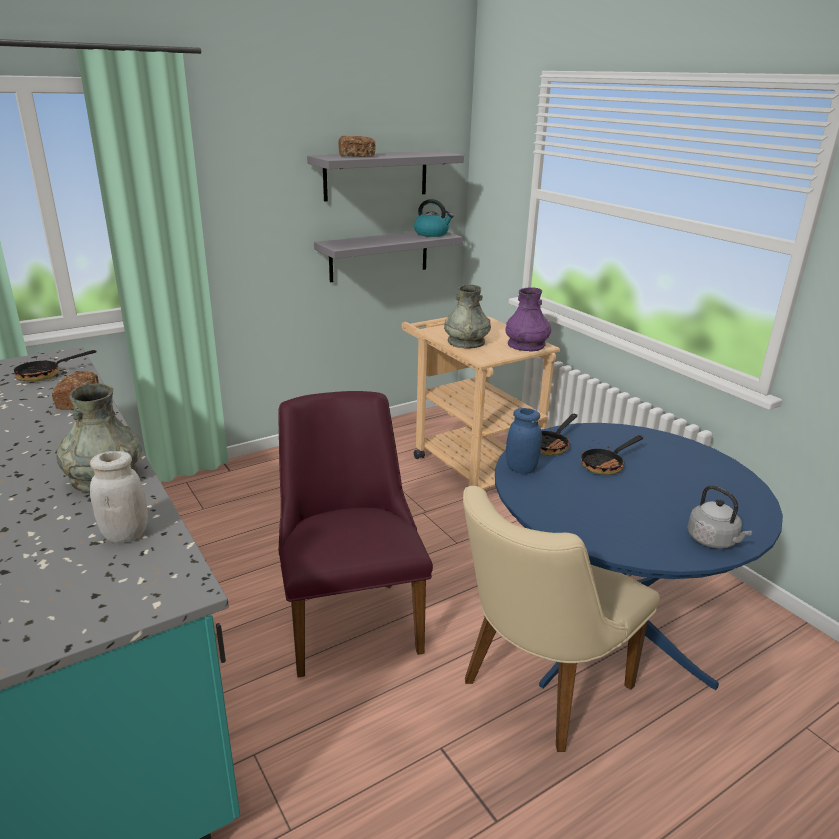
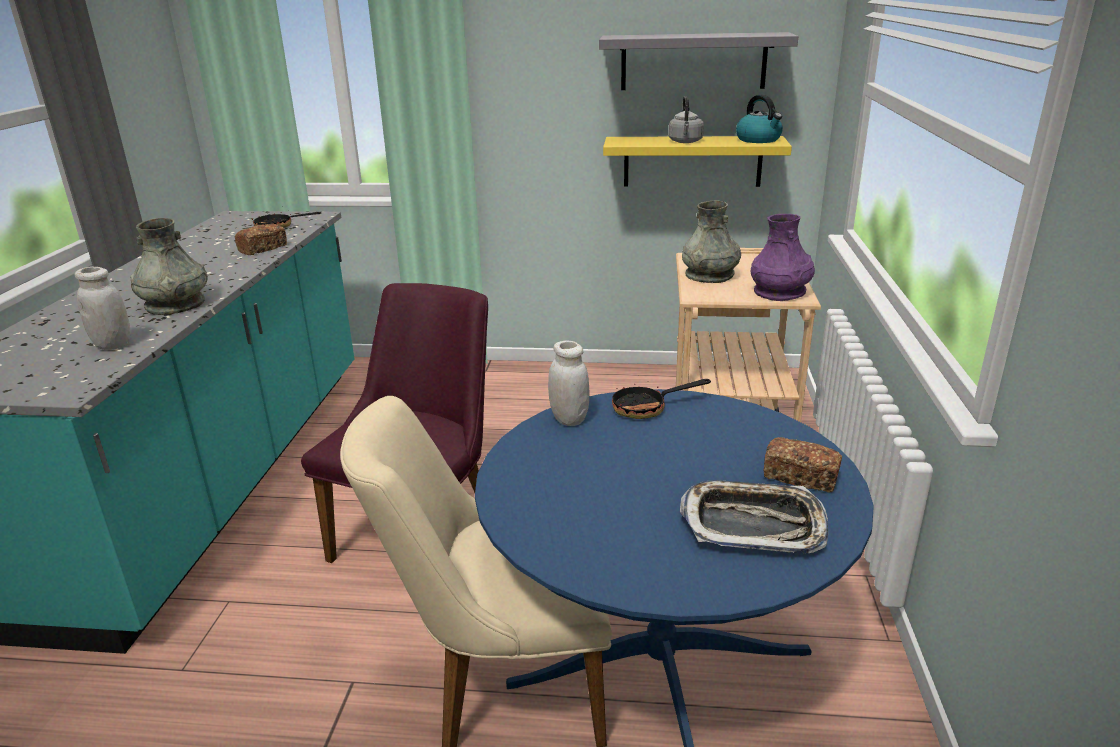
camera: 40 degrees right, 0 degrees up
grey shelf [314,232,463,282] -> yellow shelf [603,136,792,187]
bread [338,136,375,157] -> bread moved to [763,437,842,492]
blue jar [506,408,542,474] -> white jar [548,340,589,426]
frying pan [581,435,643,475] -> none
grey kettle [687,485,752,549] -> grey kettle moved to [668,96,704,143]
none -> tray [680,480,828,554]

